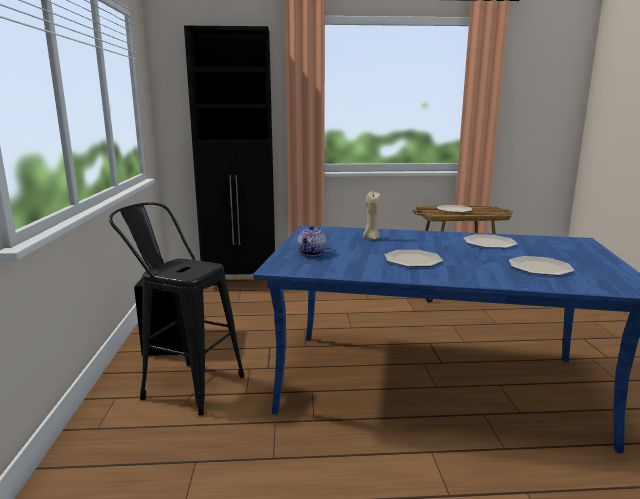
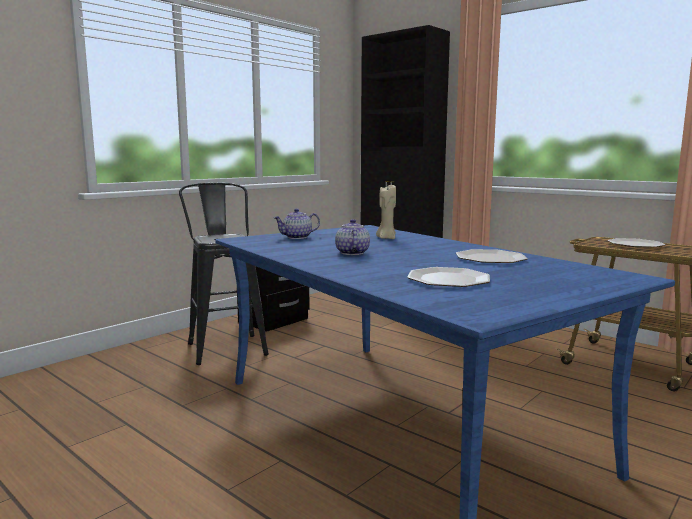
camera: 45 degrees right, 5 degrees down
plate [384,250,443,267] -> teapot [335,219,370,255]

